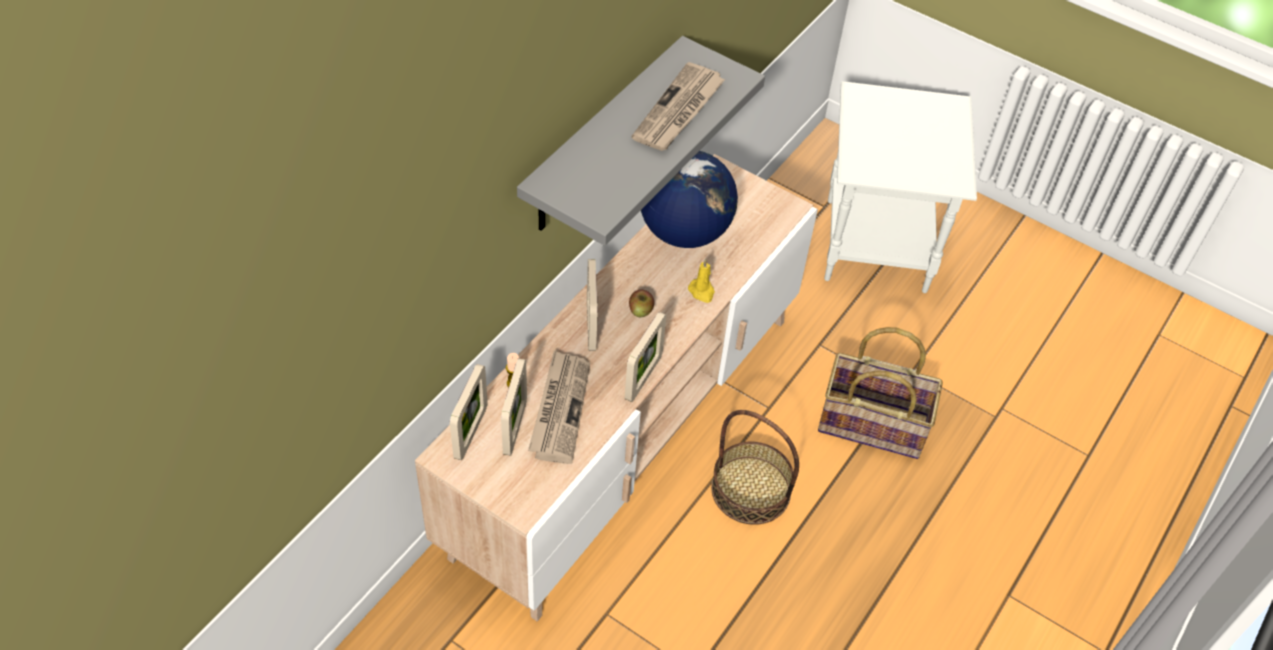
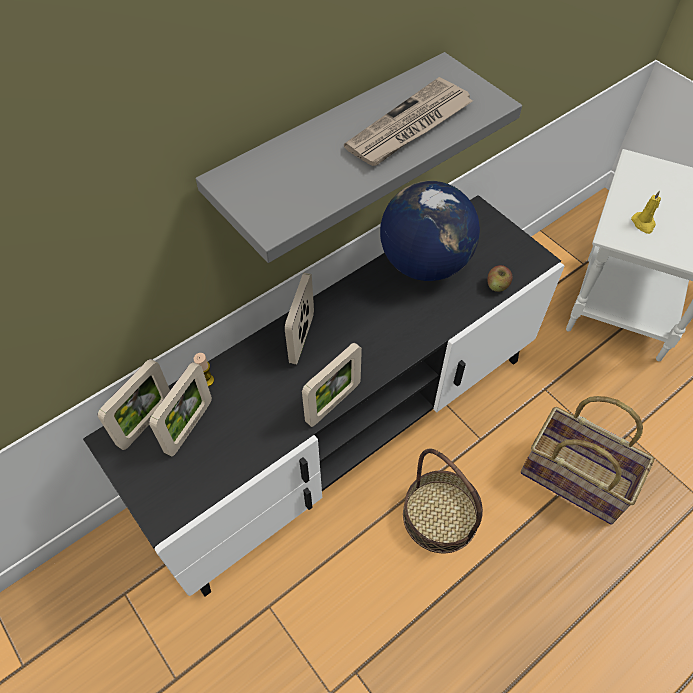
camera: 20 degrees right, 5 degrees up
beige tv stand [415,154,818,621] -> black tv stand [83,195,564,597]
newspaper [528,350,590,464] -> none
apple [629,289,654,317] -> apple moved to [488,265,512,292]
yellow candle [688,259,715,303] -> yellow candle moved to [631,191,661,234]

